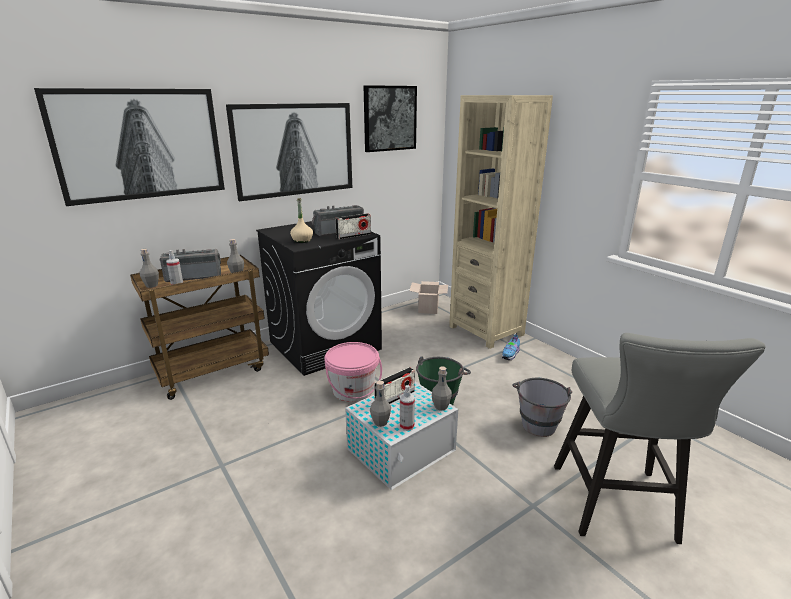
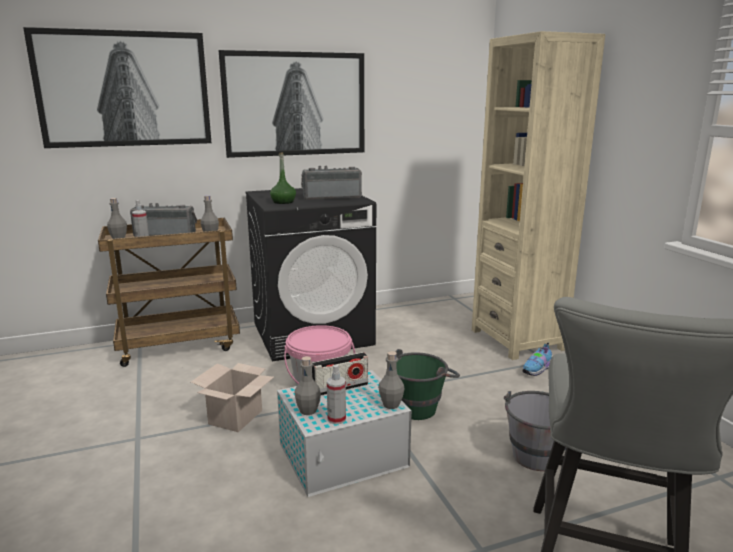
camera: 15 degrees right, 5 degrees down
beige bottle [290,198,313,243] -> green bottle [270,152,296,204]
radio [335,213,371,240] -> none
picture [363,85,417,152] -> none
cardboard box [410,281,448,314] -> cardboard box moved to [191,363,274,432]

